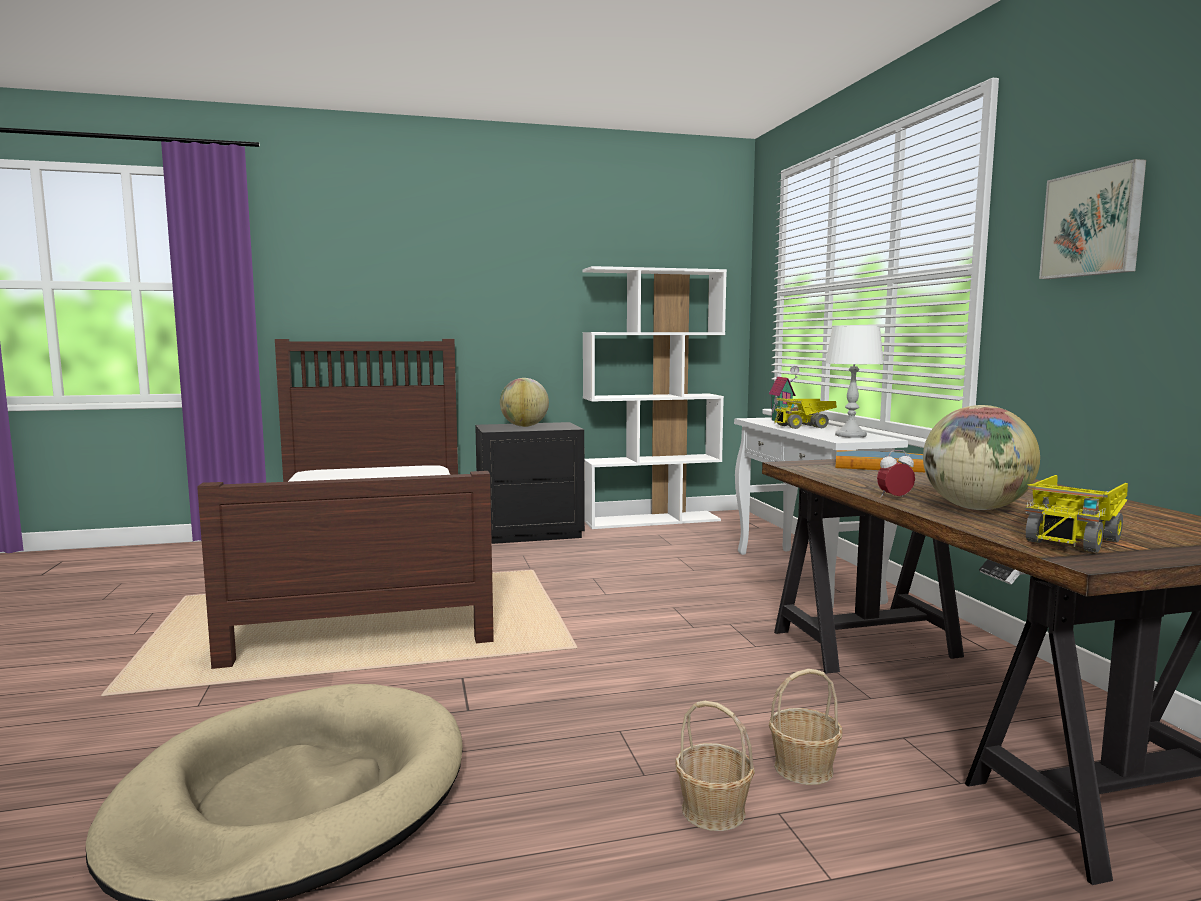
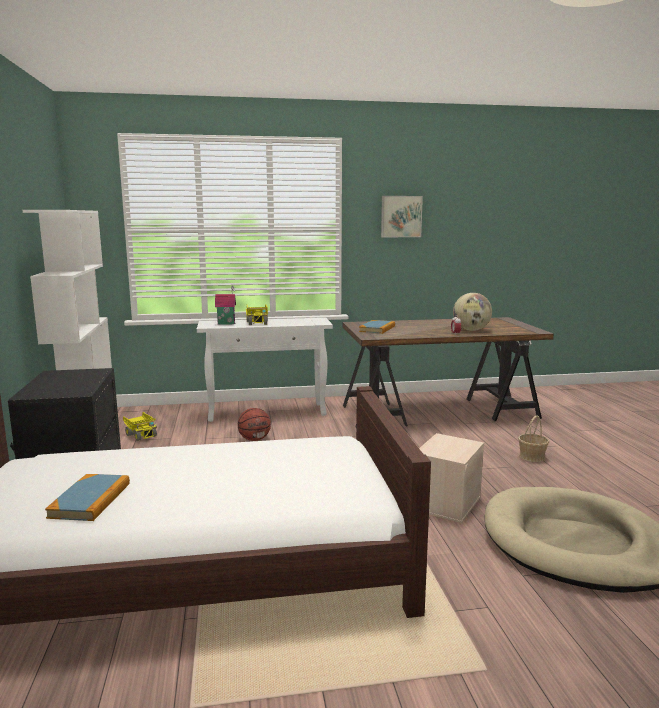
camera: 85 degrees left, 5 degrees up
globe [500,378,549,427] -> none
basket [769,669,843,785] -> none
white table lamp [825,325,884,438] -> none
toy truck [1025,475,1128,553] -> toy truck moved to [123,412,157,441]
none -> book [45,474,130,521]
none -> basketball [238,408,271,441]
none -> beige storage box [419,433,484,523]

